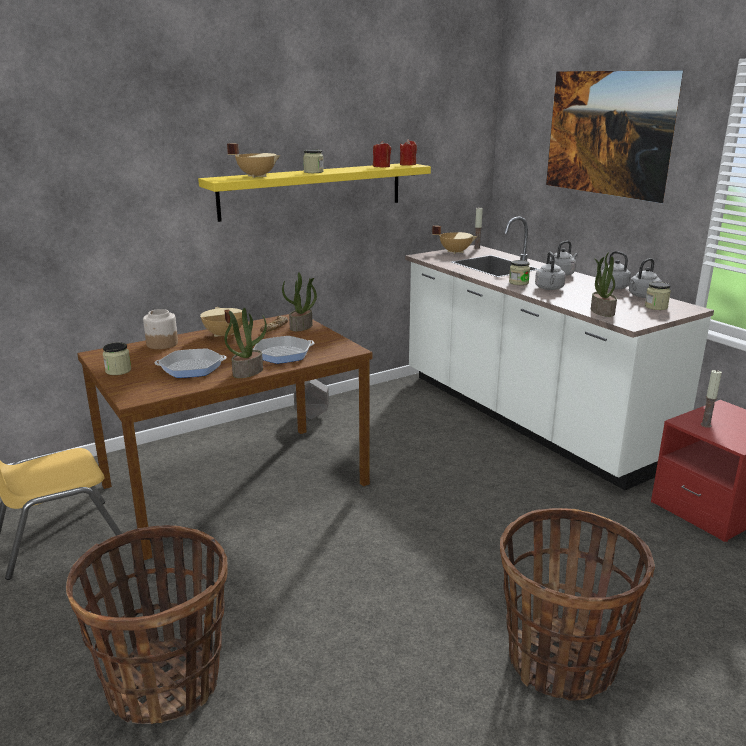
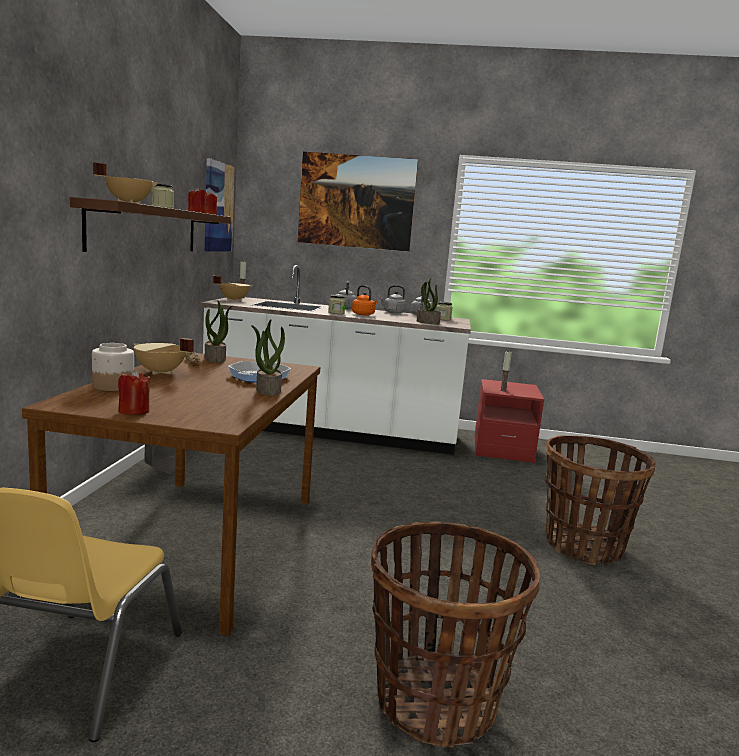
camera: 50 degrees left, 10 degrees down
jar [103,342,131,375] -> red candle [118,370,150,415]
frying pan [154,349,227,378] -> none
yellow shelf [198,163,431,222] -> brown shelf [70,197,231,252]
grey kettle [535,252,566,290] -> orange kettle [352,285,377,316]
none -> picture [205,158,235,252]

